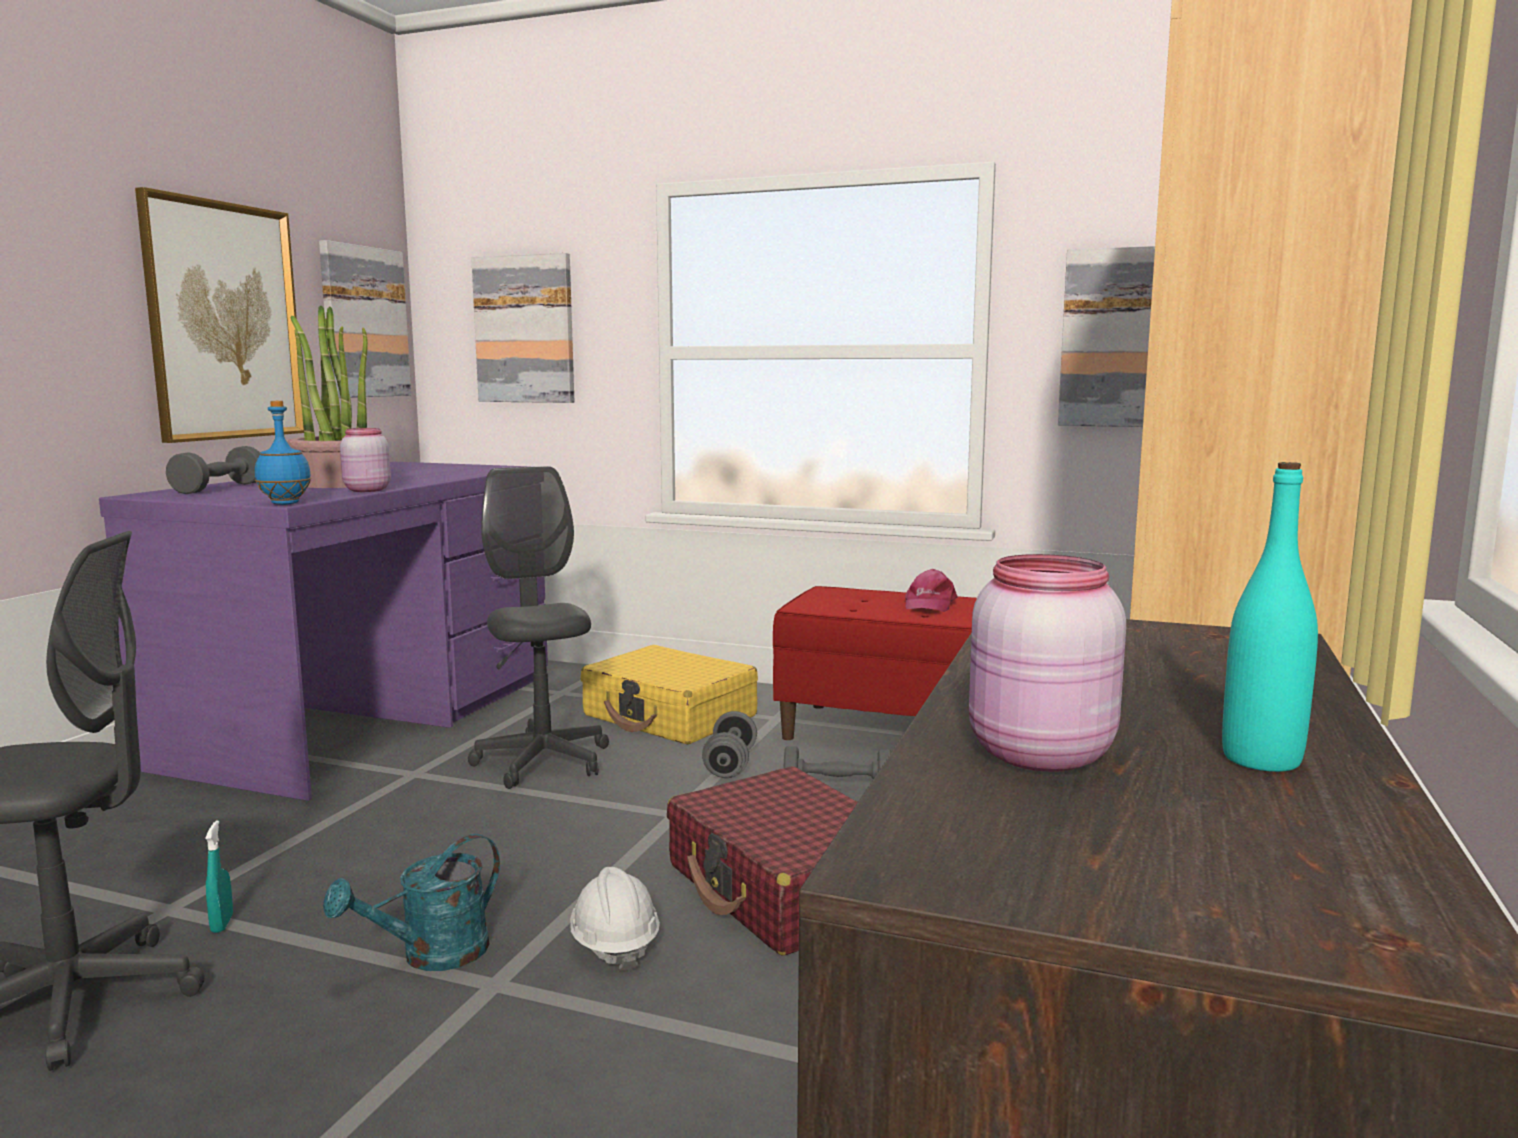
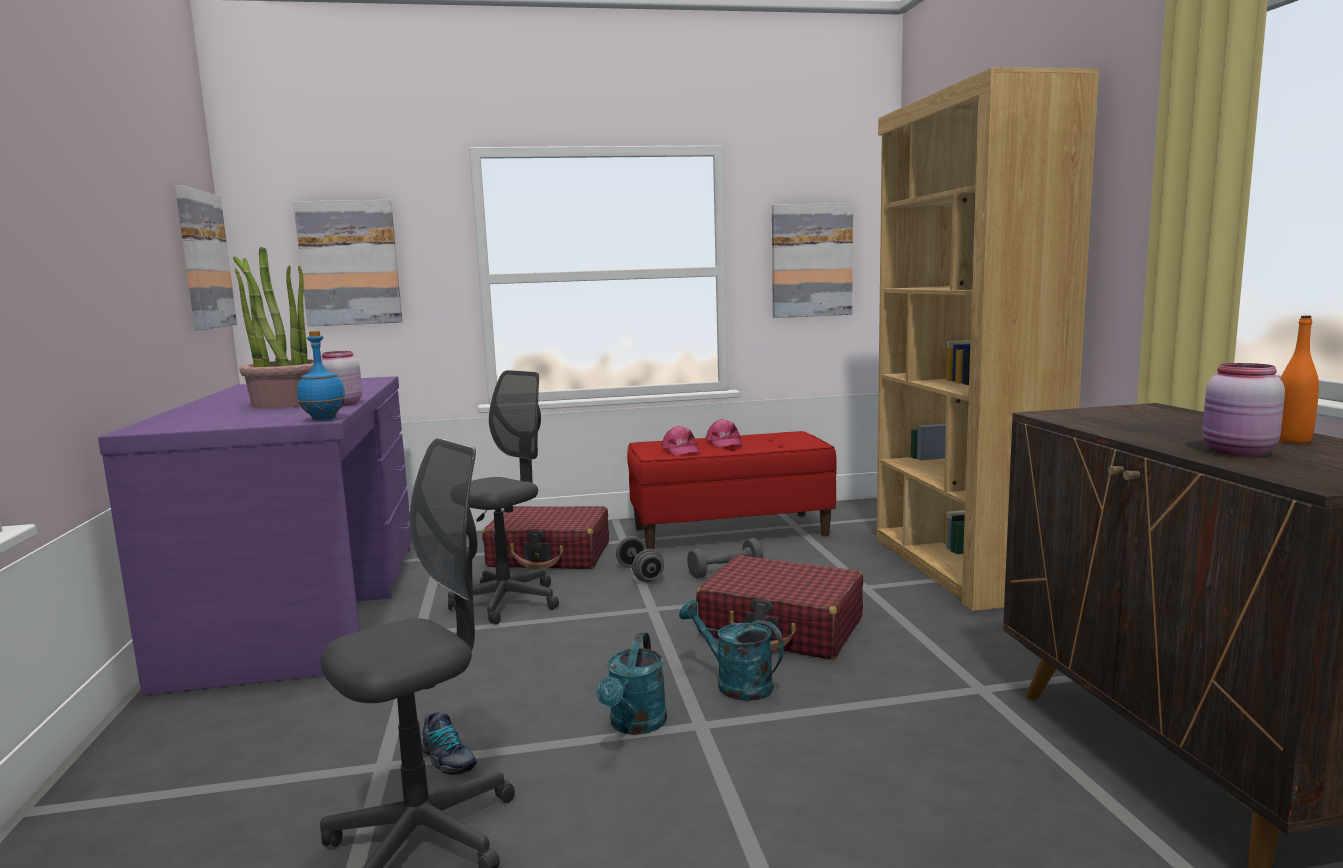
camera: 30 degrees left, 0 degrees up
picture [135,187,304,443] -> none
grey dumbbell [166,446,260,494] -> none
turquoise spray bottle [205,820,233,933] -> shoe [420,711,477,775]
grey office chair [468,466,609,789] -> grey office chair turned 90 degrees clockwise [448,370,559,624]
white hard hat [570,867,660,972] -> turquoise watering can [679,600,784,701]
yellow suitcase [581,645,758,745] -> red suitcase [482,506,609,570]
turquoise bottle [1222,462,1318,772] -> orange bottle [1279,316,1319,444]
none -> pink cap [661,426,701,456]

